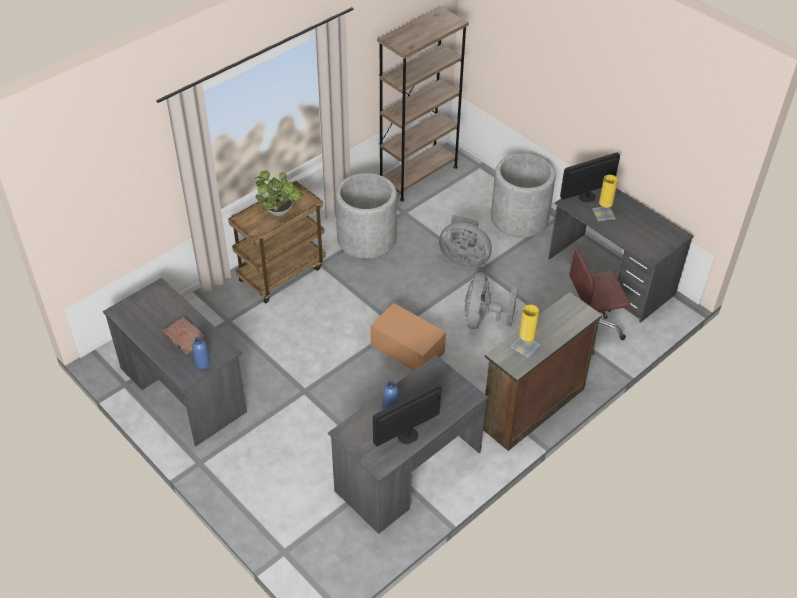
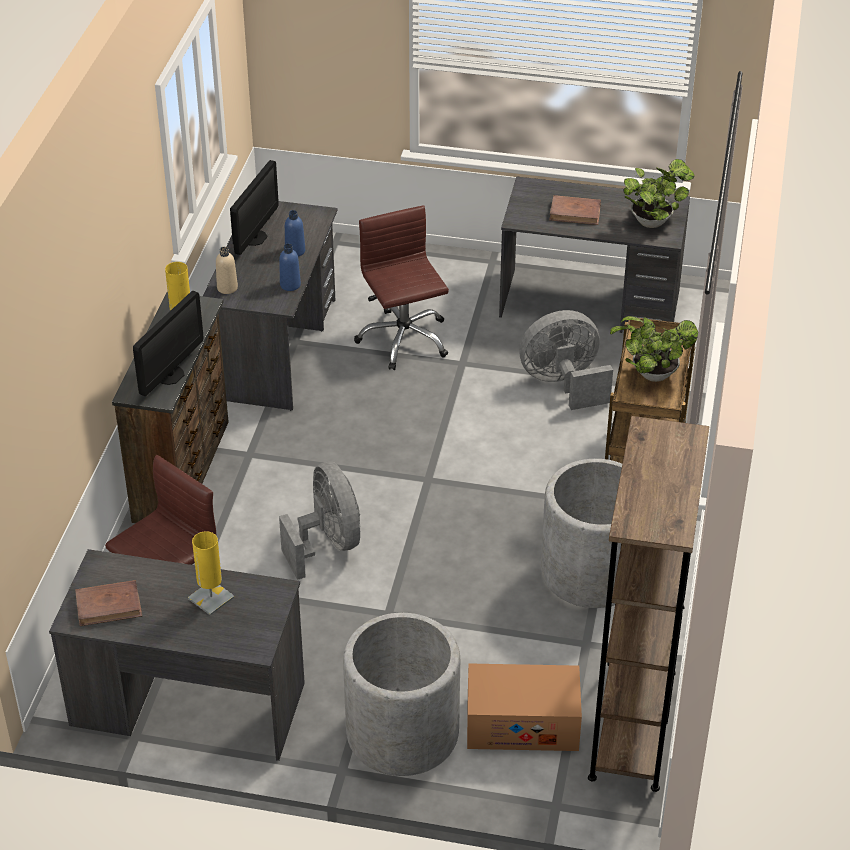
camera: 145 degrees right, 5 degrees down
blue bottle [192,337,211,369] -> blue bottle moved to [279,244,301,291]
cardboard box [370,303,446,371] -> cardboard box moved to [467,663,582,751]
grey fan [439,215,492,268] -> grey fan moved to [519,310,613,410]
monitor [560,153,620,203] -> monitor moved to [133,291,203,396]
none -> brown book [75,580,142,626]
none -> beige bottle [216,247,238,294]
none -> brown office chair [354,205,449,370]
none -> potted plant [623,159,695,228]

